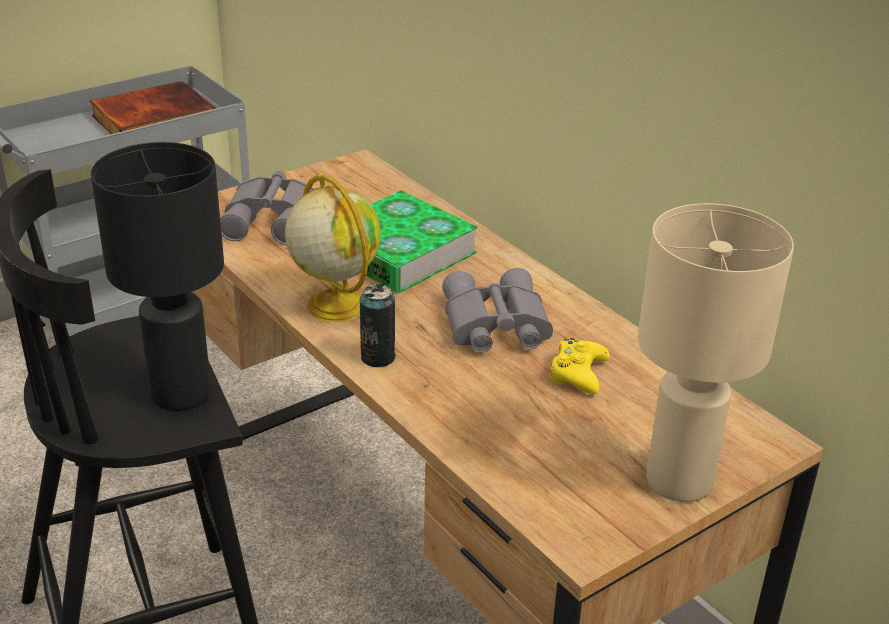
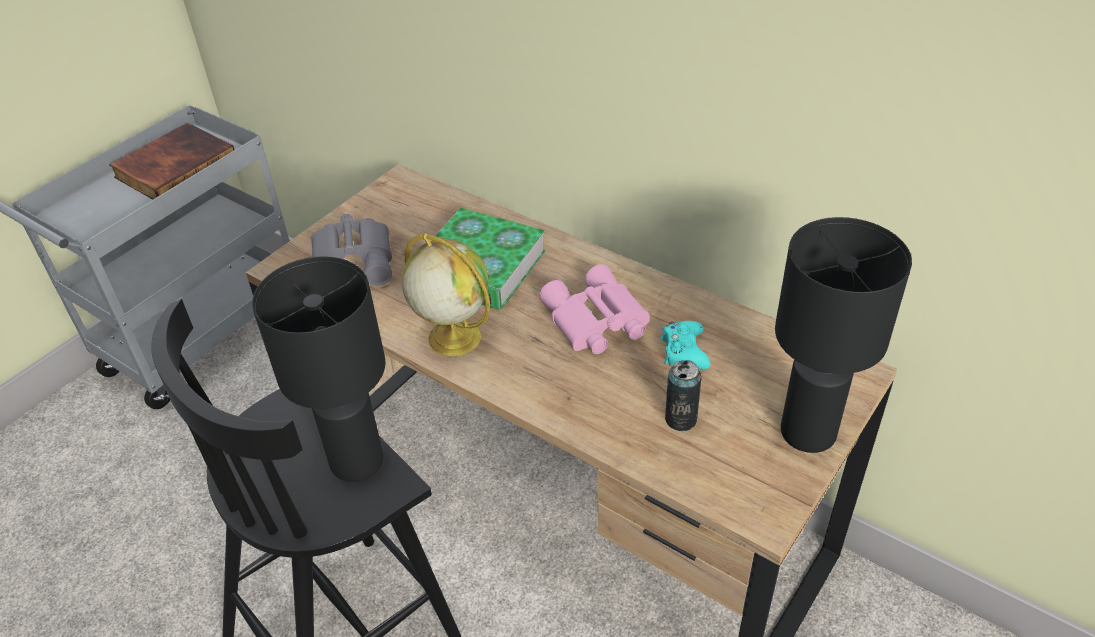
camera: 15 degrees left, 10 degrees up
can [360,284,396,367] -> can moved to [665,360,702,431]
grey binoculars [442,268,553,353] -> pink binoculars [539,264,650,354]
yellow game controller [549,338,610,394] -> turquoise game controller [660,321,710,369]
beige table lamp [638,203,794,502] -> black table lamp [775,217,912,453]

